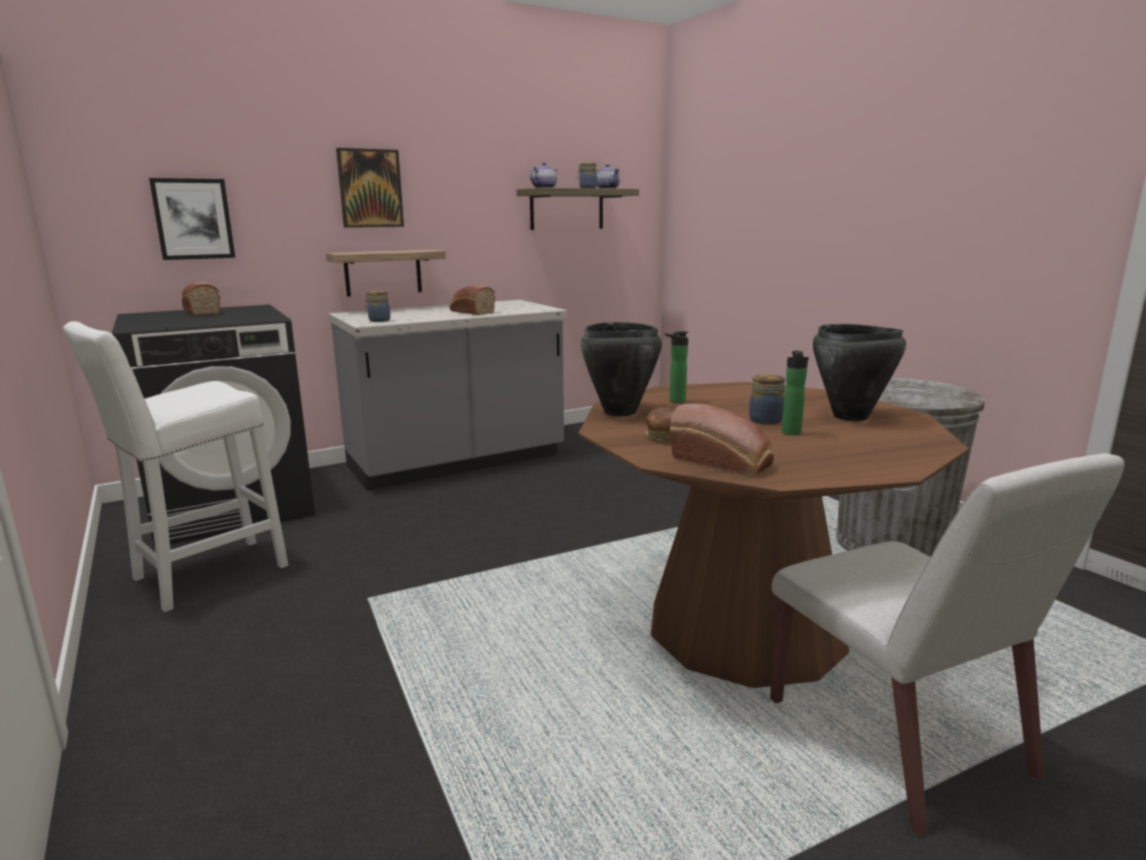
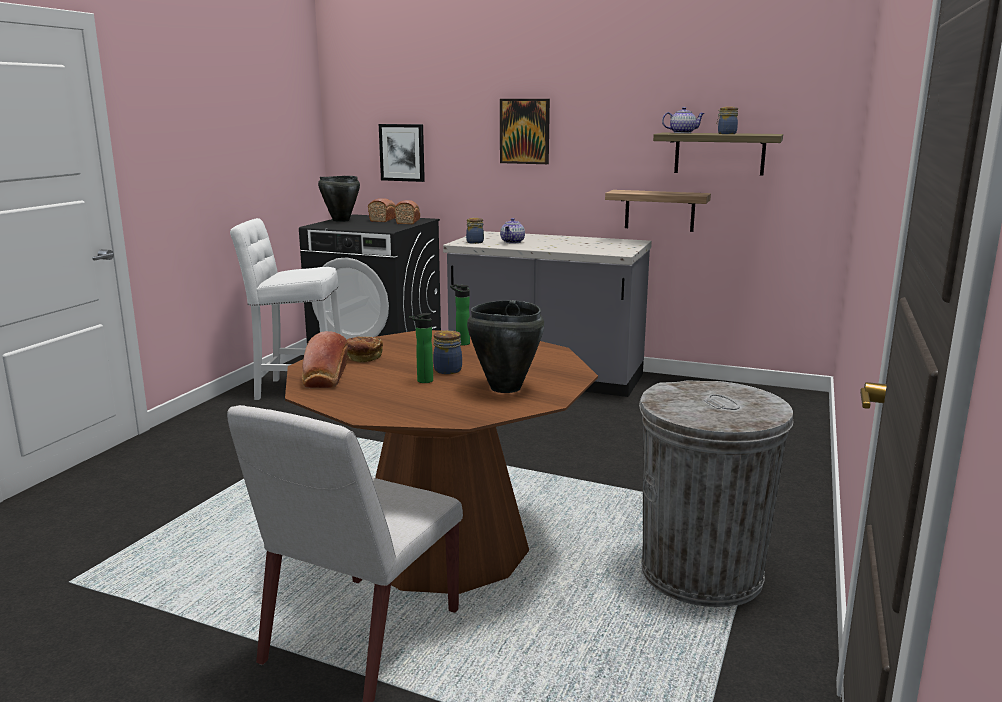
camera: 50 degrees right, 0 degrees up
shelf [326,250,446,297] -> shelf moved to [605,190,711,232]
bread [449,285,495,315] -> bread moved to [394,200,420,224]
black cooking pot [581,322,662,417] -> black cooking pot moved to [318,176,360,222]
teapot [597,164,620,189] -> teapot moved to [500,218,525,244]

